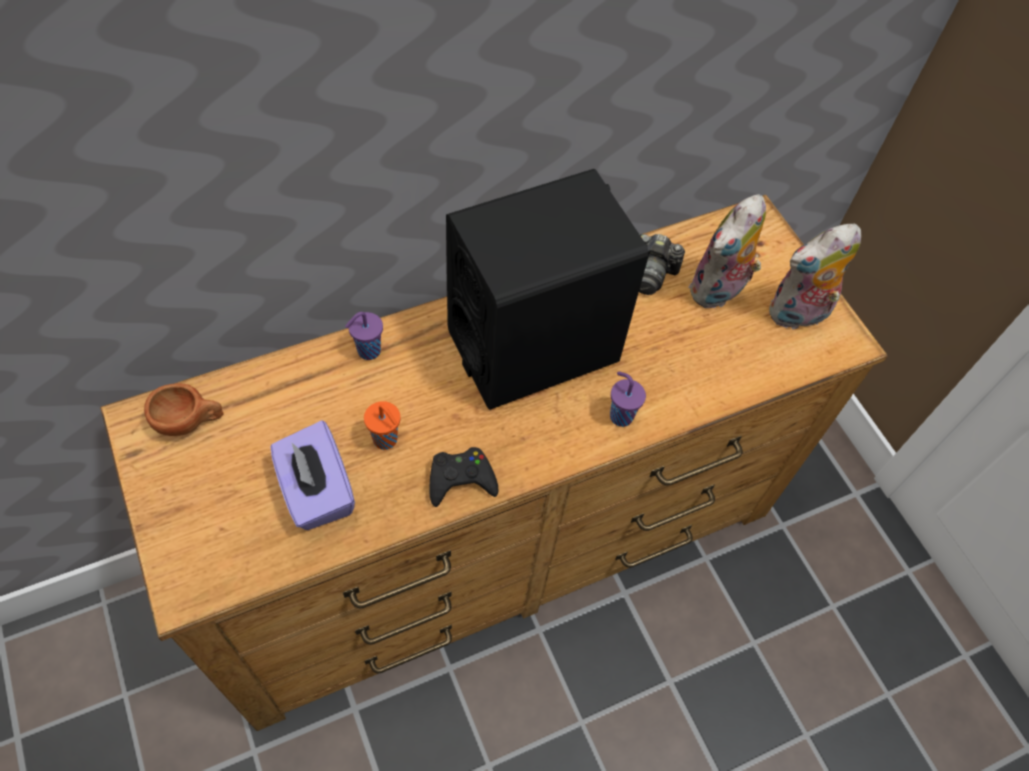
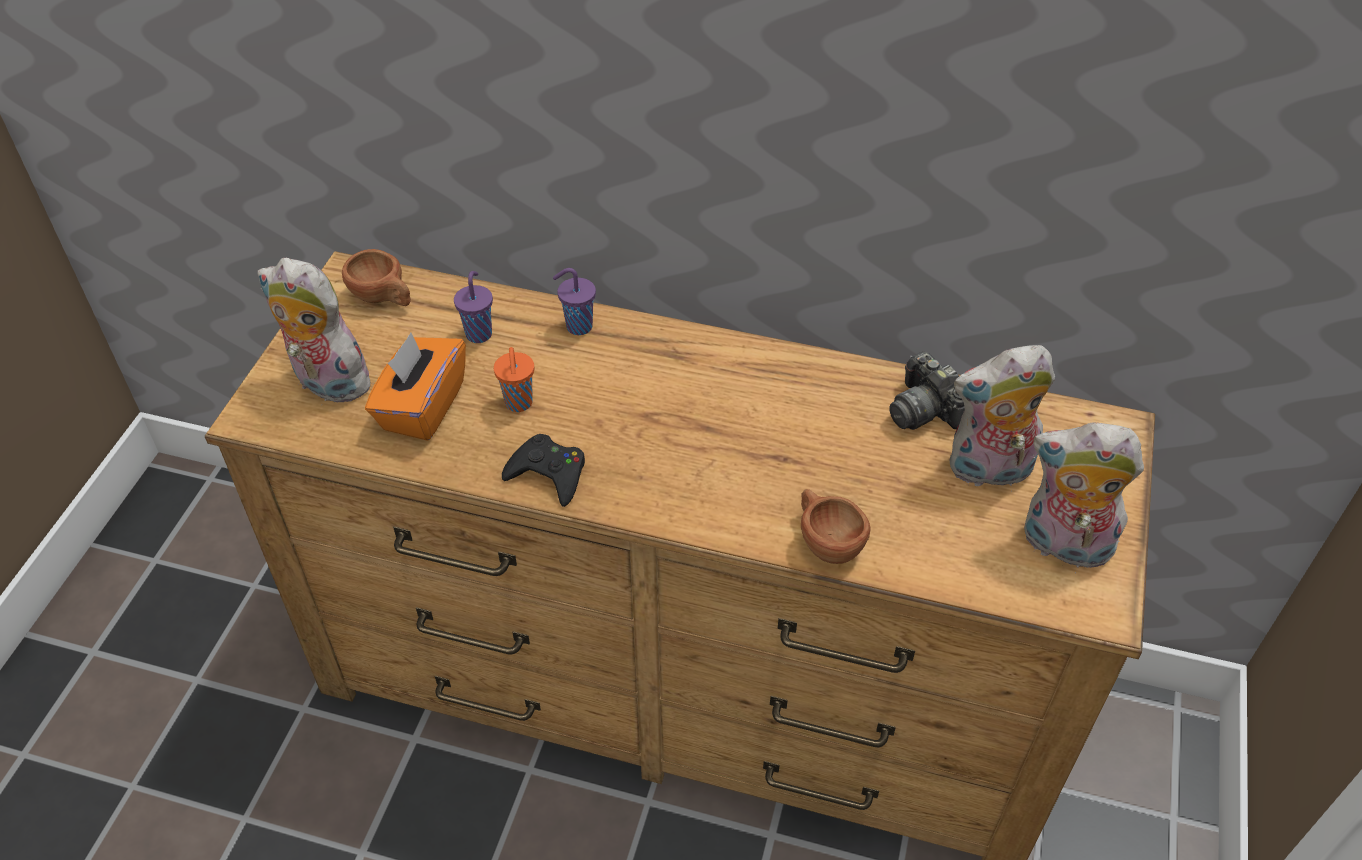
camera: 45 degrees right, 10 degrees down
purple tissue box [270,420,355,530] -> orange tissue box [365,332,466,441]
black speaker [446,169,649,410] -> none
purple cup [610,372,646,427] -> purple cup moved to [454,271,493,343]
none -> plush toy [258,258,374,402]
none -> brown cup [801,489,871,564]

